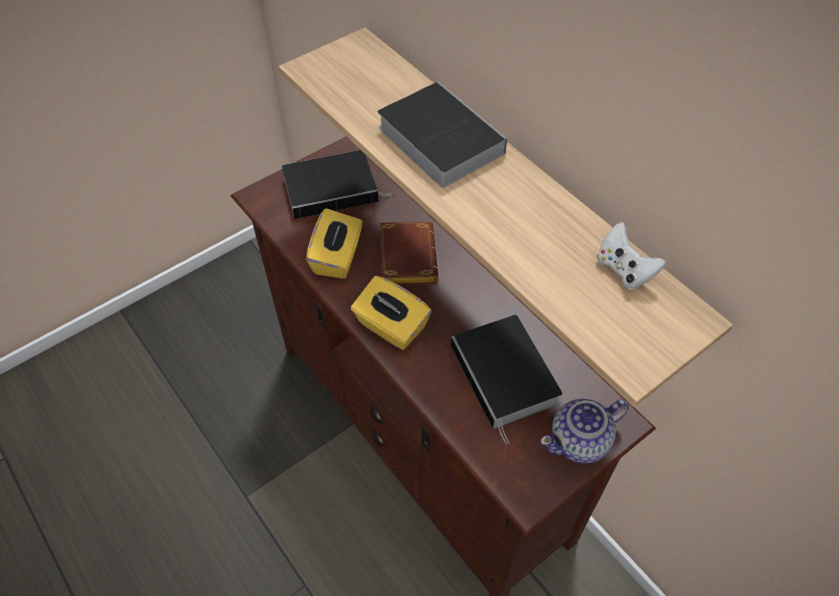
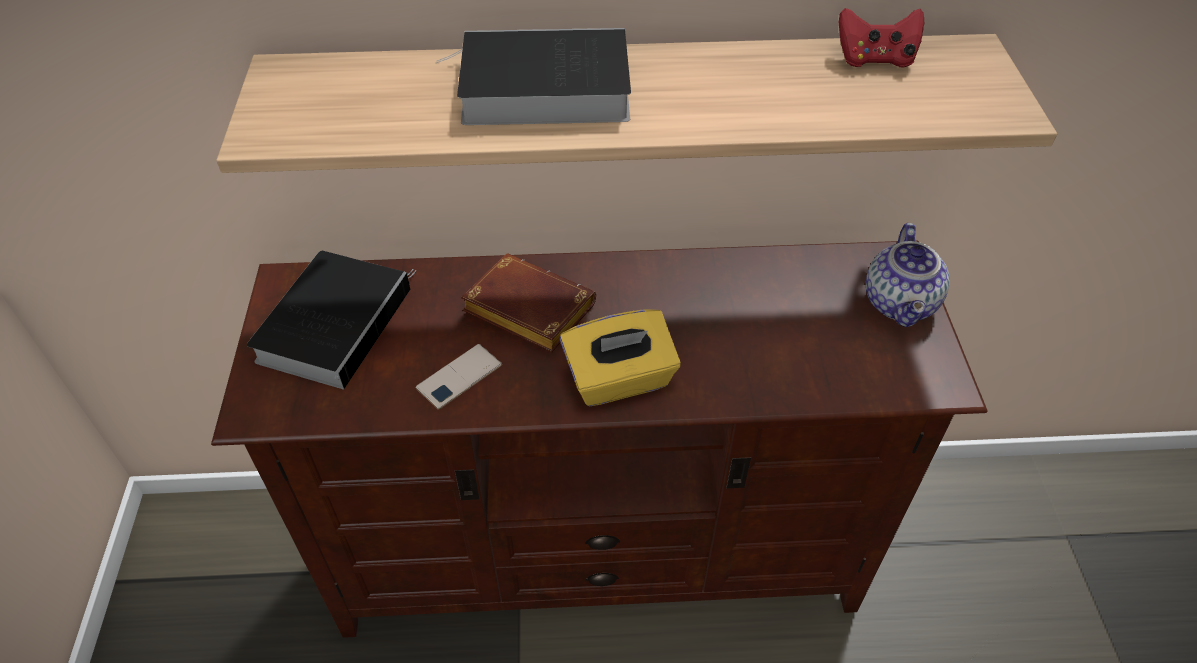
camera: 55 degrees left, 5 degrees down
yellow tissue box [306,208,363,279] -> phone [416,344,502,410]
book [451,315,562,445] -> none
white game controller [597,222,666,290] -> red game controller [839,8,924,68]

